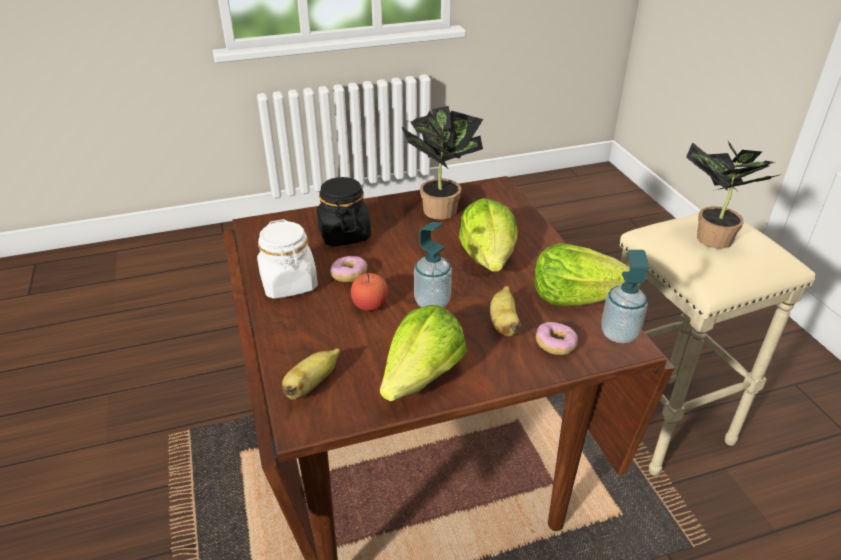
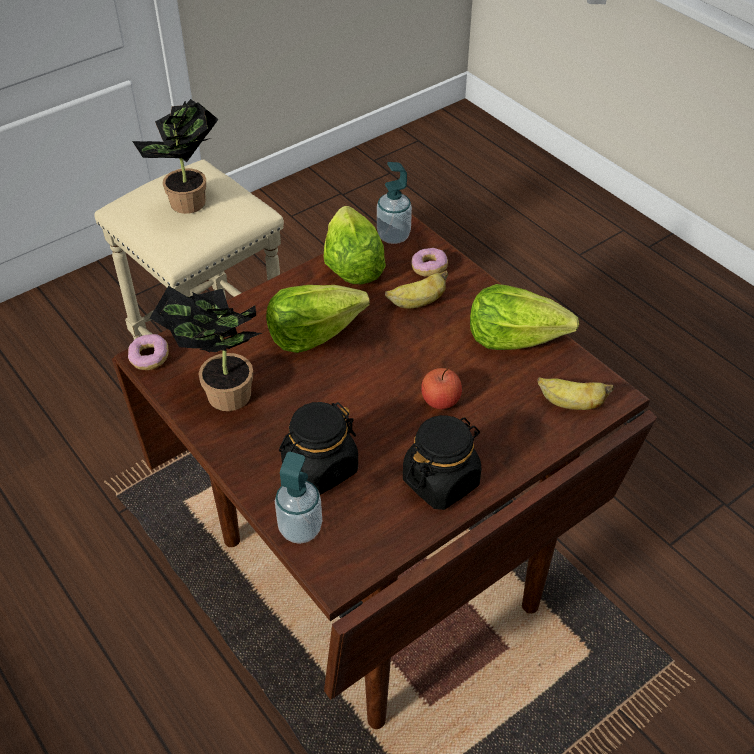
camera: 110 degrees left, 10 degrees up
white jar [257,219,318,299] -> black jar [403,415,481,510]
donut [330,256,367,282] -> donut moved to [128,334,169,370]
soap dispenser [414,222,452,308] -> soap dispenser moved to [275,452,322,544]

